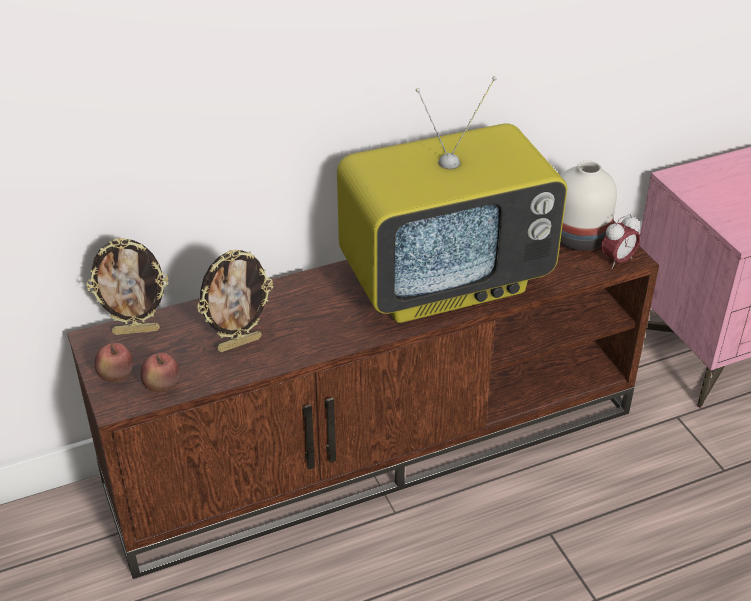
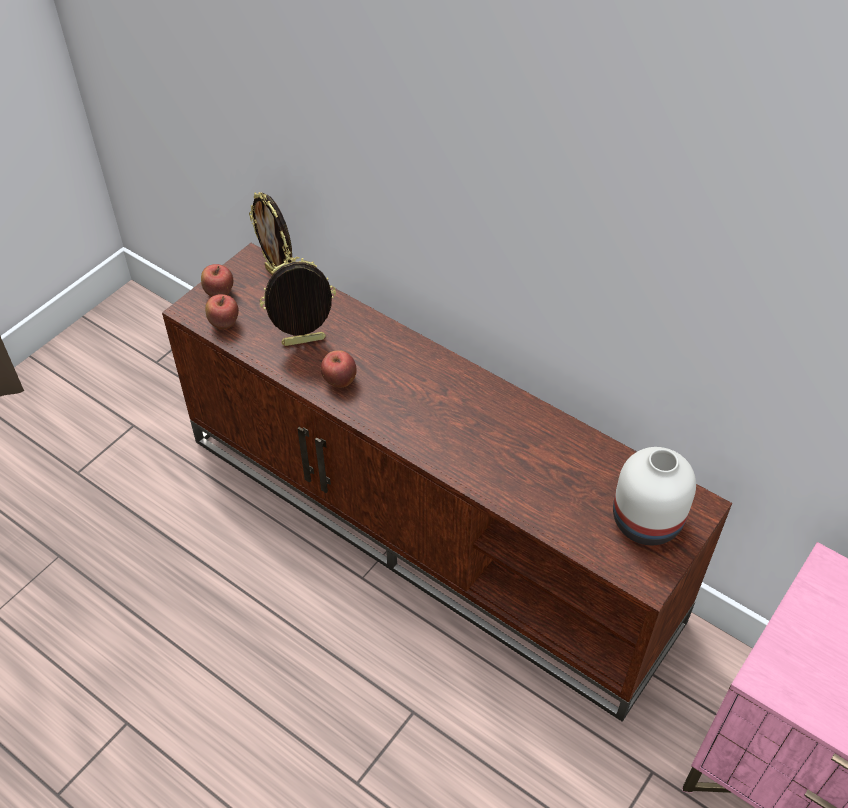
camera: 60 degrees right, 10 degrees up
picture frame [197,250,273,352] -> picture frame turned 135 degrees clockwise [260,257,336,346]
television [337,76,567,323] -> none
alarm clock [601,214,640,269] -> none
none -> apple [321,350,357,387]

